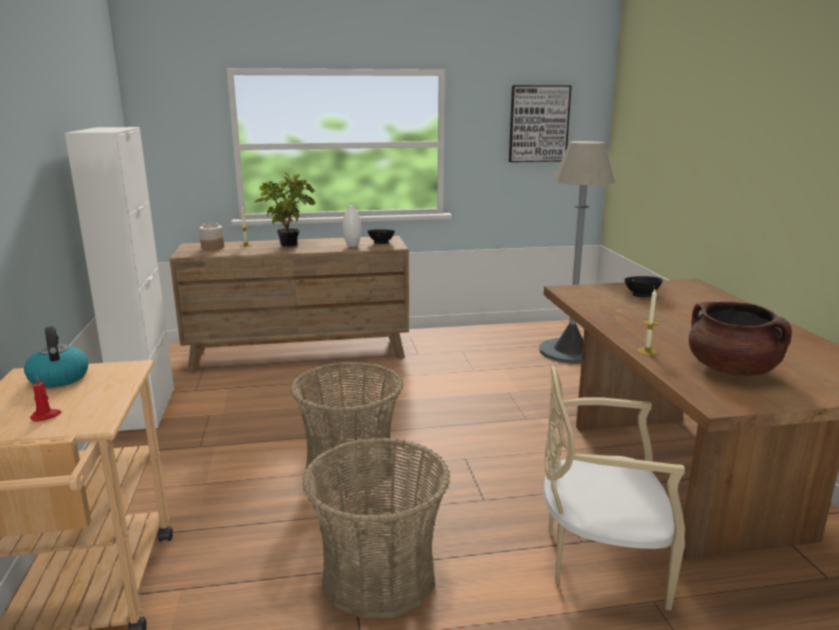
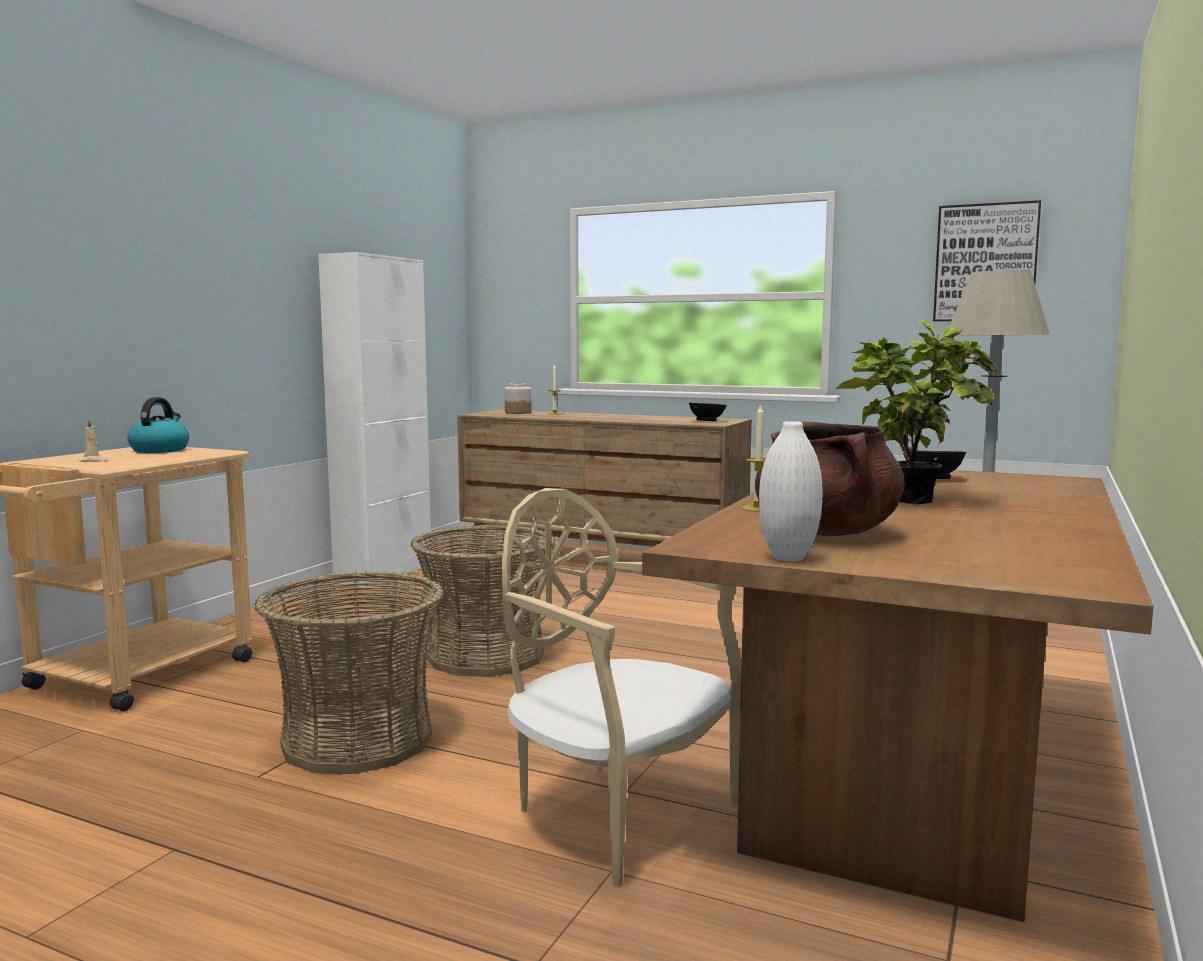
camera: 35 degrees right, 10 degrees down
red candle [30,375,62,422] -> beige candle [78,418,108,462]
potted plant [255,172,316,247] -> potted plant moved to [836,320,999,505]
white vase [343,205,361,247] -> white vase moved to [759,421,822,562]

